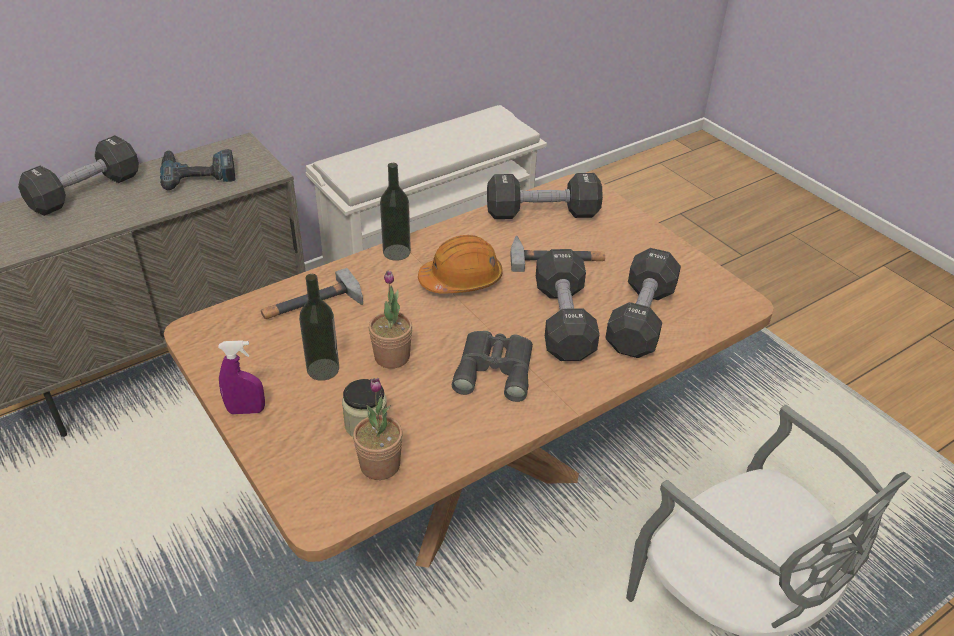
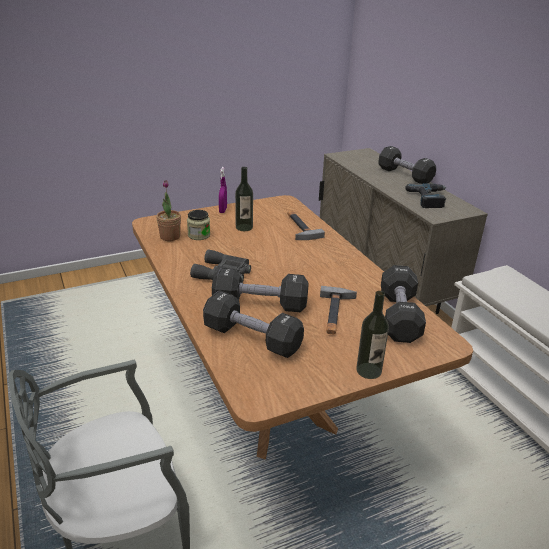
camera: 100 degrees right, 10 degrees down
potted plant [369,271,412,369] -> none
bottle [380,163,411,261] -> bottle moved to [356,291,389,379]
orange hard hat [418,235,503,294] -> none

